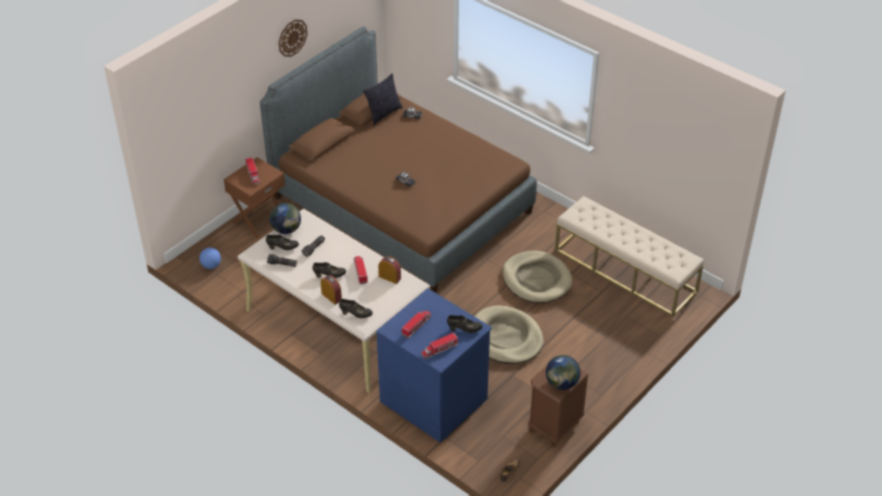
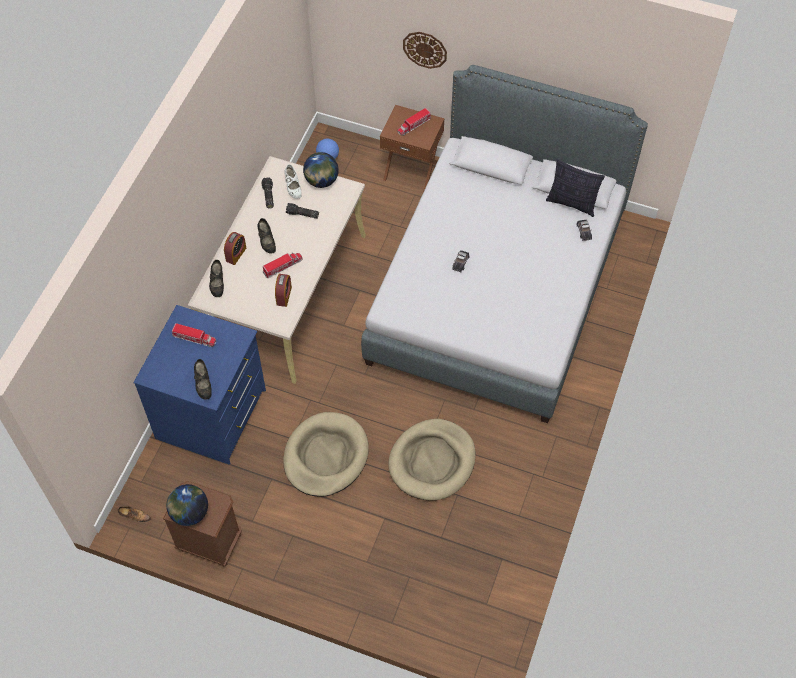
camera: 70 degrees right, 15 degrees up
brown bed [260,27,537,293] -> grey bed [361,65,648,423]
black shoe [266,235,299,250] -> white shoe [284,164,302,199]
wall clock [279,19,307,57] -> wall clock moved to [403,32,447,69]
toy truck [421,333,459,359] -> none
beige bench [555,196,704,317] -> none

